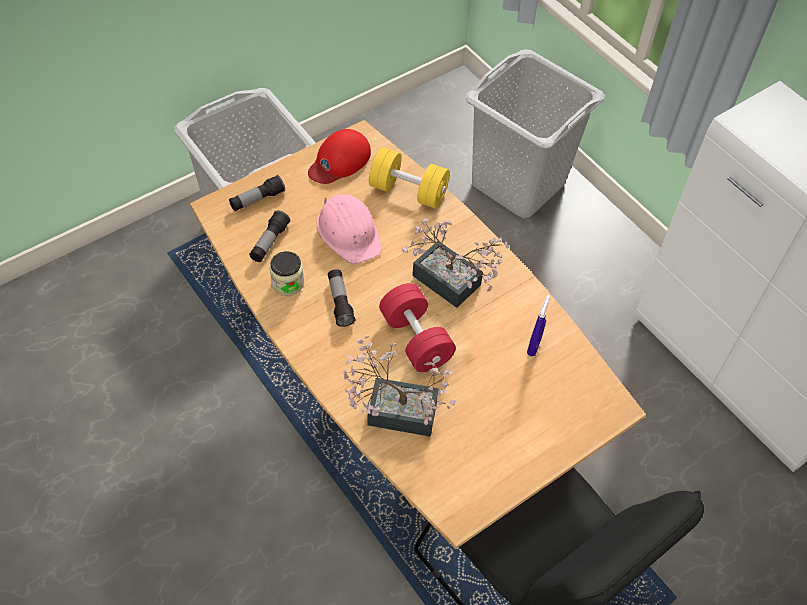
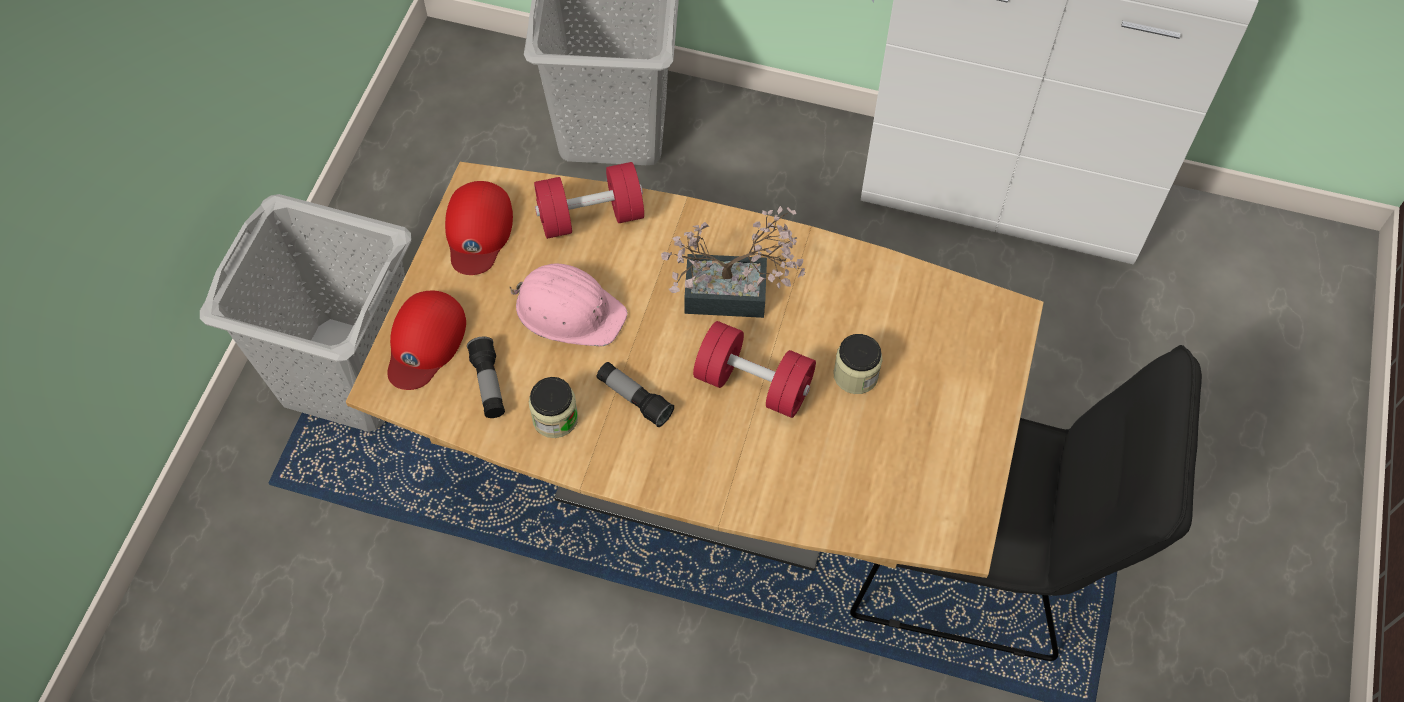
camera: 35 degrees left, 5 degrees up
flashlight [229,175,285,211] -> red cap [387,291,466,390]
potted plant [343,335,456,437] -> none
yellow dumbbell [369,147,450,209] -> red dumbbell [534,162,644,239]
blue spray bottle [527,295,550,356] -> none
none -> jar [833,334,882,394]

